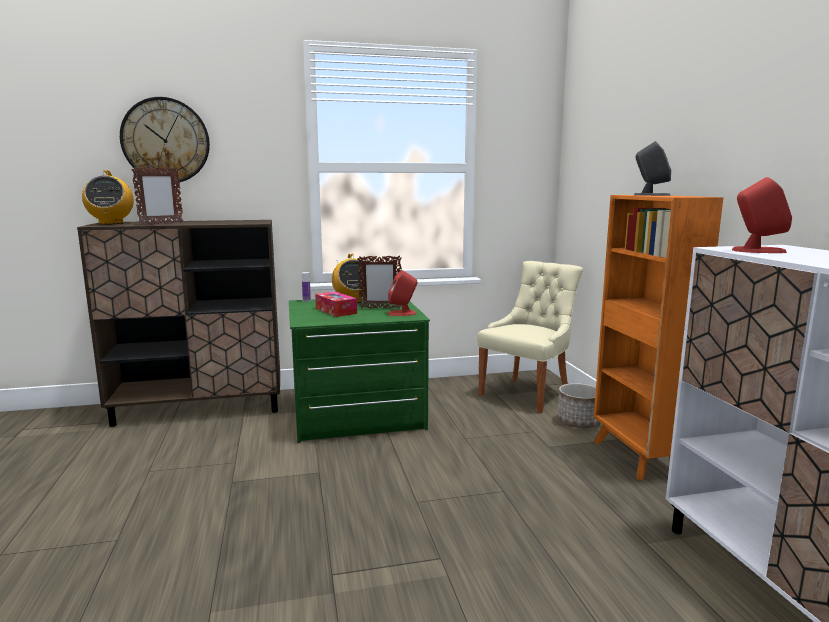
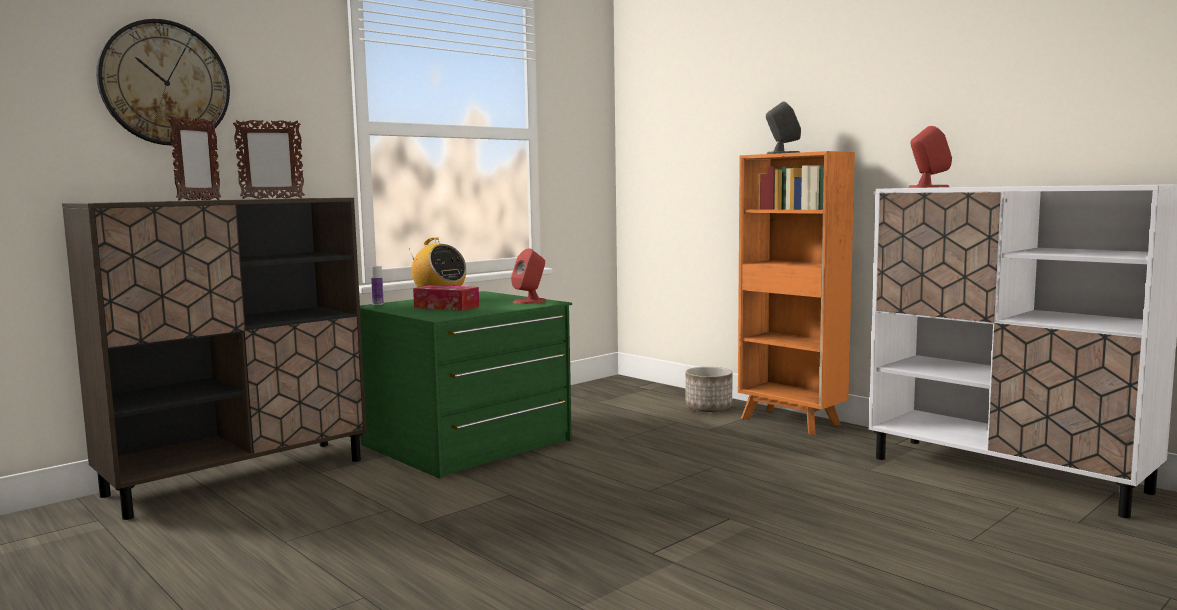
camera: 30 degrees left, 5 degrees down
radio [82,170,134,224] -> none
picture frame [357,255,402,309] -> picture frame moved to [233,120,305,199]
beige chair [478,261,583,414] -> none

